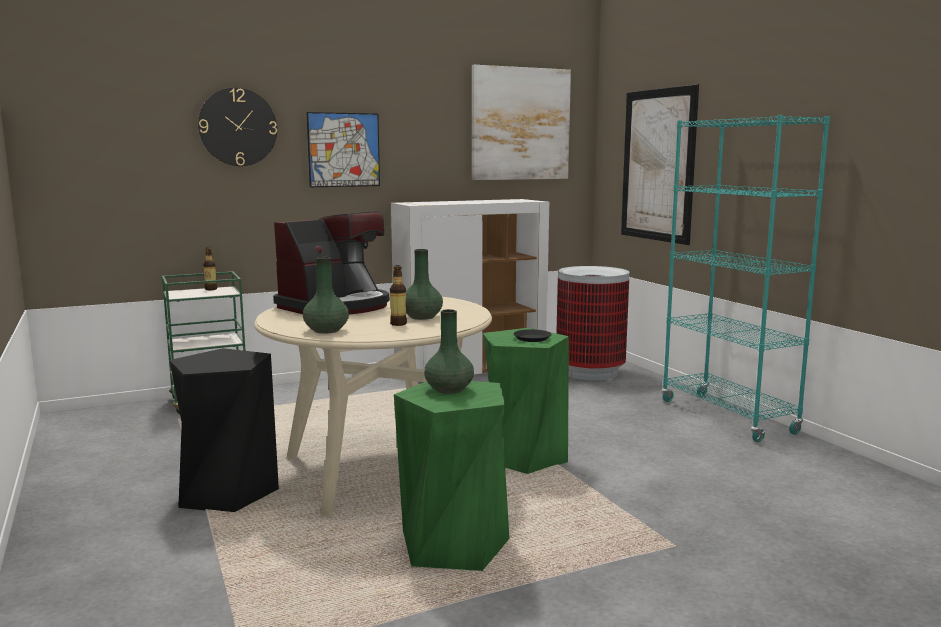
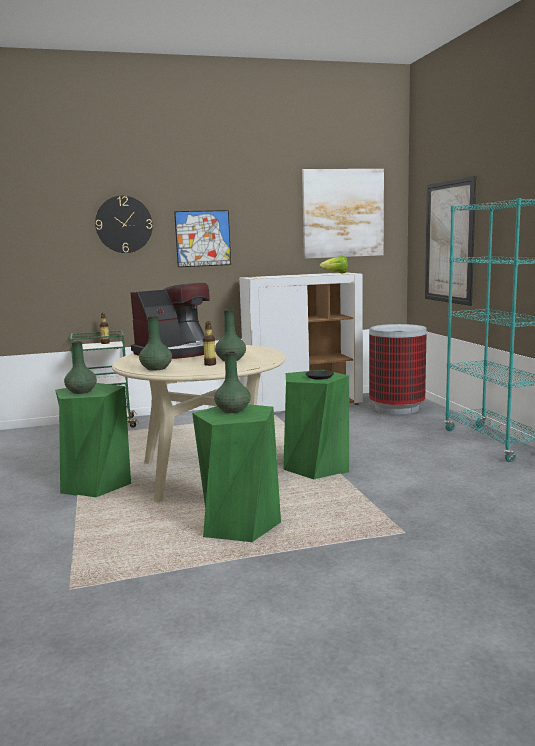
camera: 10 degrees right, 0 degrees up
black stool [170,348,279,512] -> green stool [55,383,131,497]
none -> green vase [64,341,97,394]
none -> lettuce [319,256,348,273]

